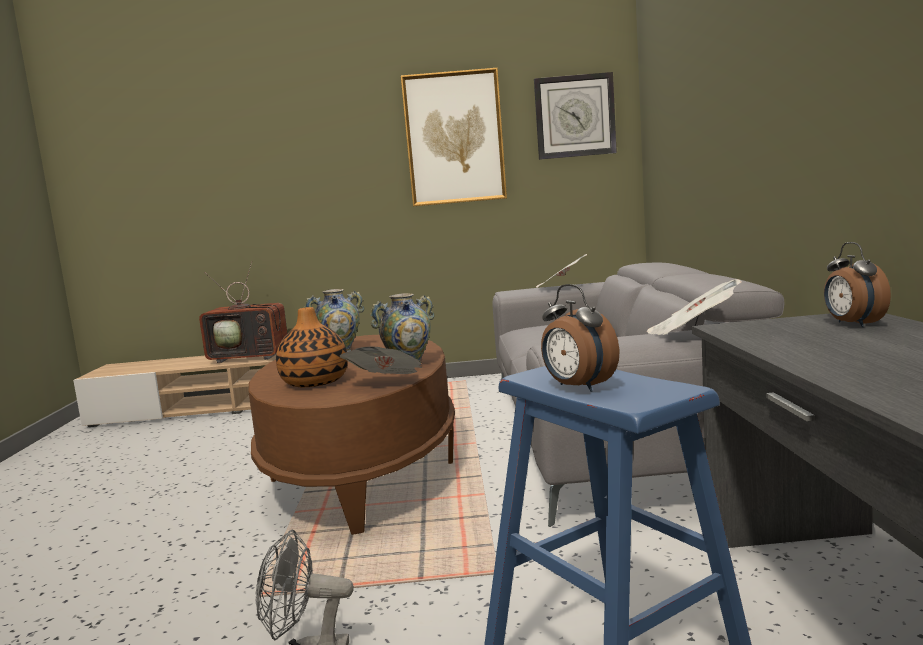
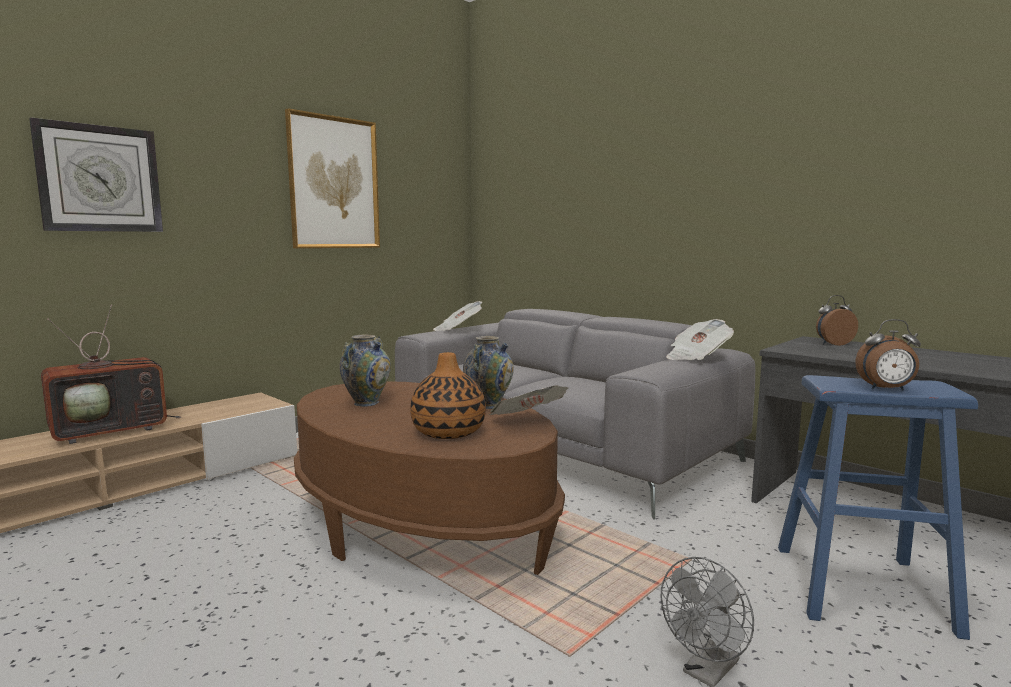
camera: 45 degrees left, 0 degrees up
wall clock [534,72,617,160] -> wall clock moved to [29,117,163,232]
alarm clock [824,242,891,327] -> alarm clock turned 135 degrees clockwise [816,295,858,346]

